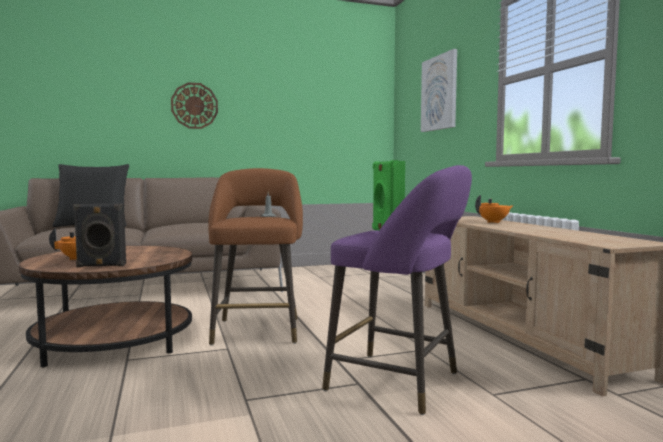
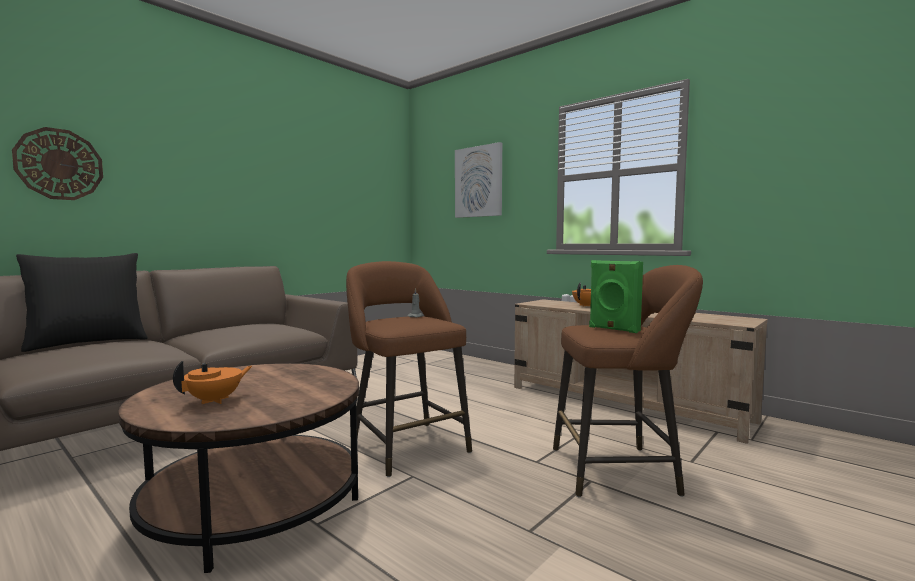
camera: 30 degrees left, 0 degrees up
black speaker [73,204,126,267] -> none
wall clock [171,82,218,129] -> wall clock moved to [12,127,103,200]
purple stool [322,165,472,415] -> brown stool [553,265,703,497]

